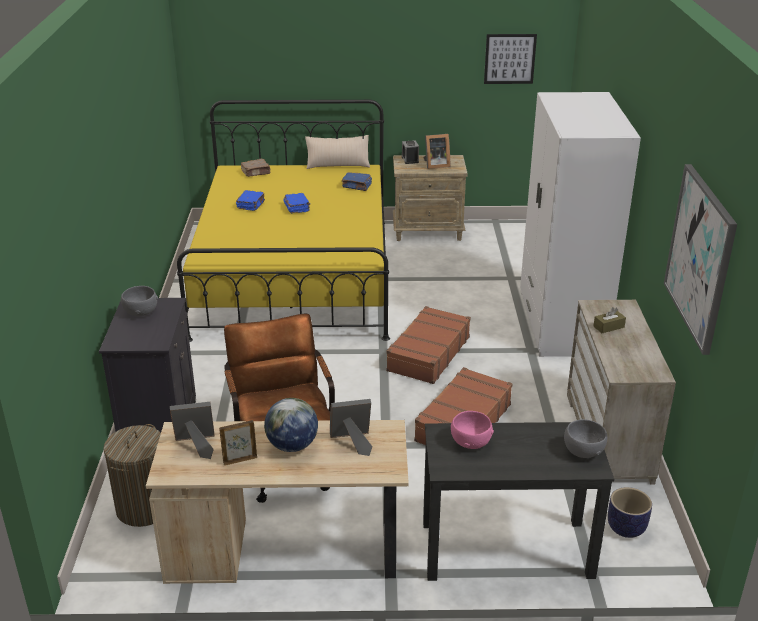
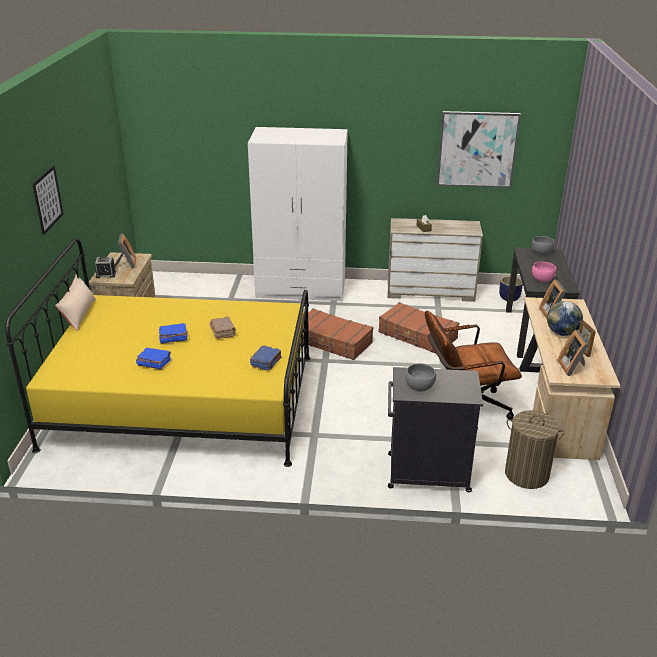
camera: 85 degrees left, 0 degrees up
brown book [241,159,271,177] -> brown book moved to [210,316,236,339]
blue book [342,172,372,191] -> blue book moved to [250,345,282,371]
picture [484,34,537,84] -> picture moved to [32,166,63,235]

